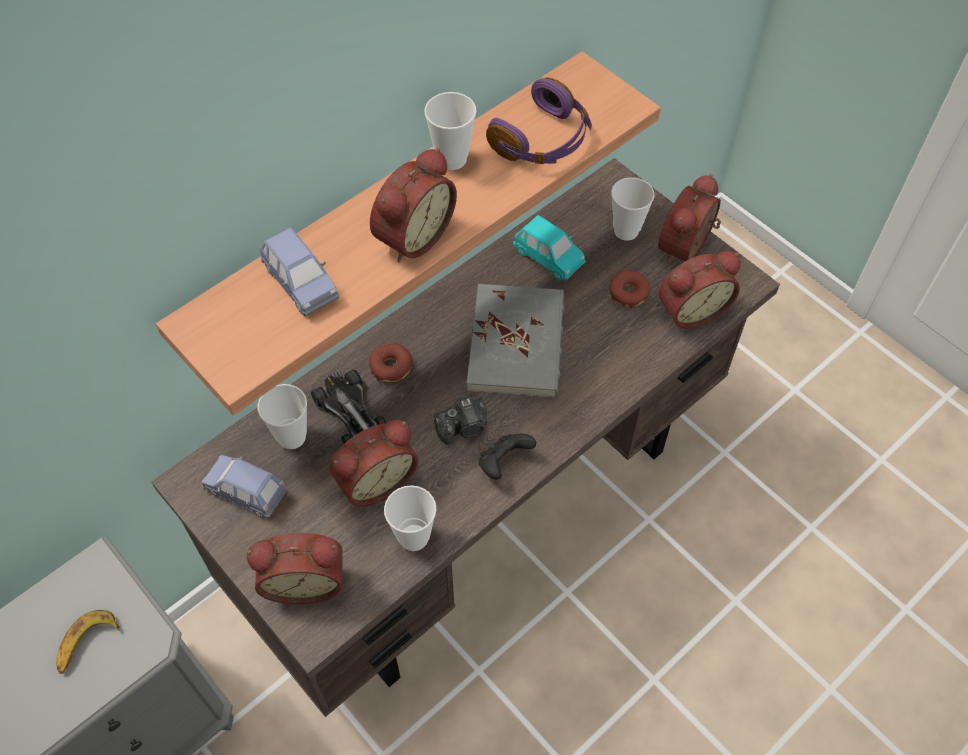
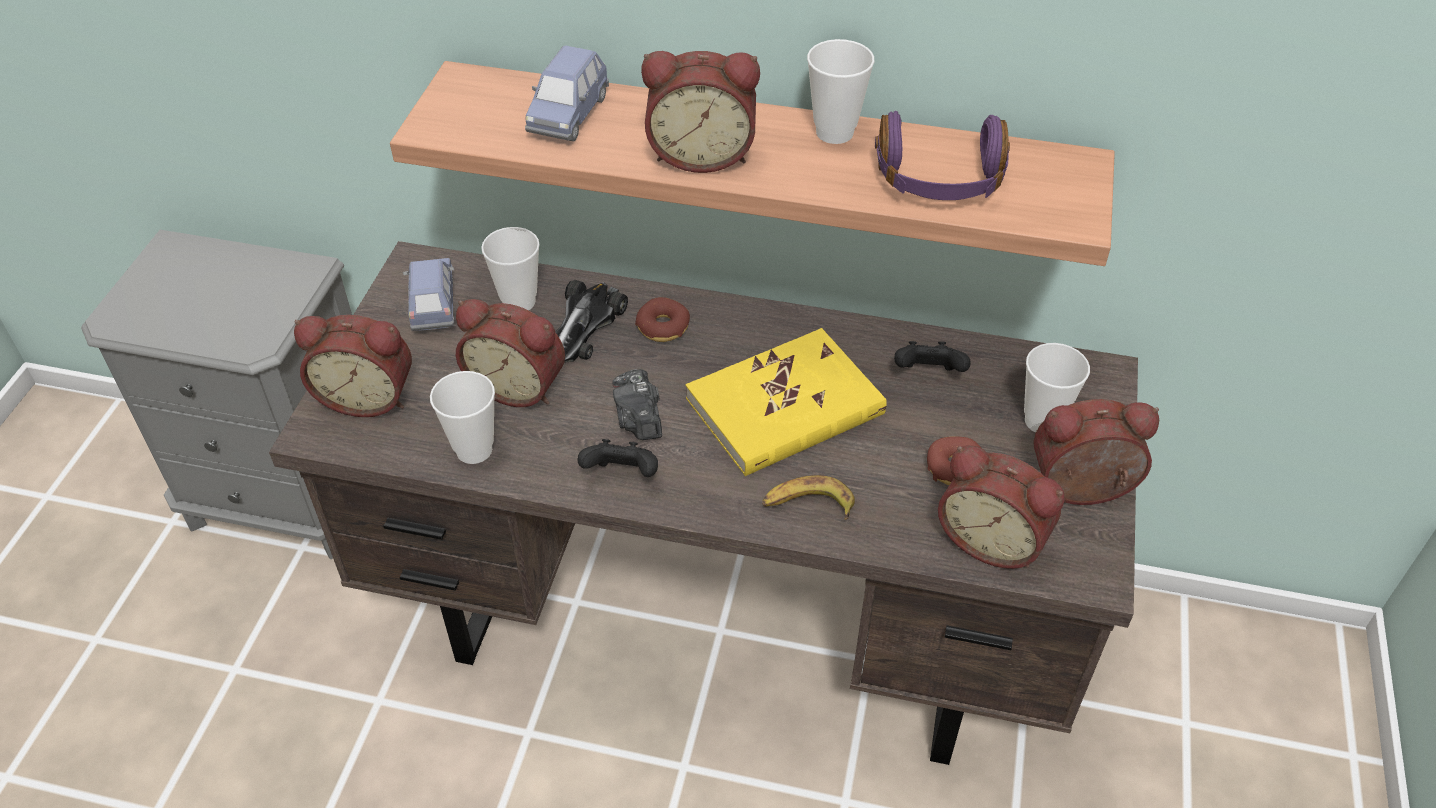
camera: 55 degrees right, 10 degrees down
banana [56,610,120,674] -> banana moved to [762,475,855,520]
alarm clock [247,533,343,604] -> alarm clock turned 45 degrees counterclockwise [294,315,412,417]
camera [434,395,487,445] -> camera turned 45 degrees clockwise [612,369,662,440]
grey book [467,284,564,398] -> yellow book [686,328,887,476]
turquoise toy car [513,215,586,281] -> black game controller [894,341,971,372]

